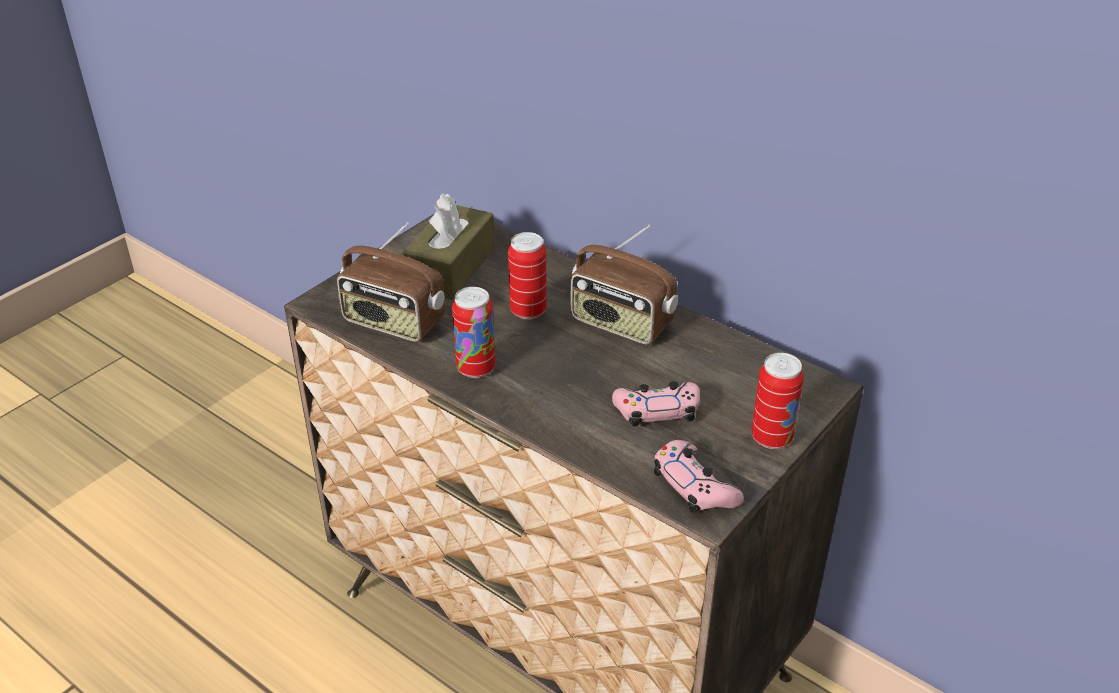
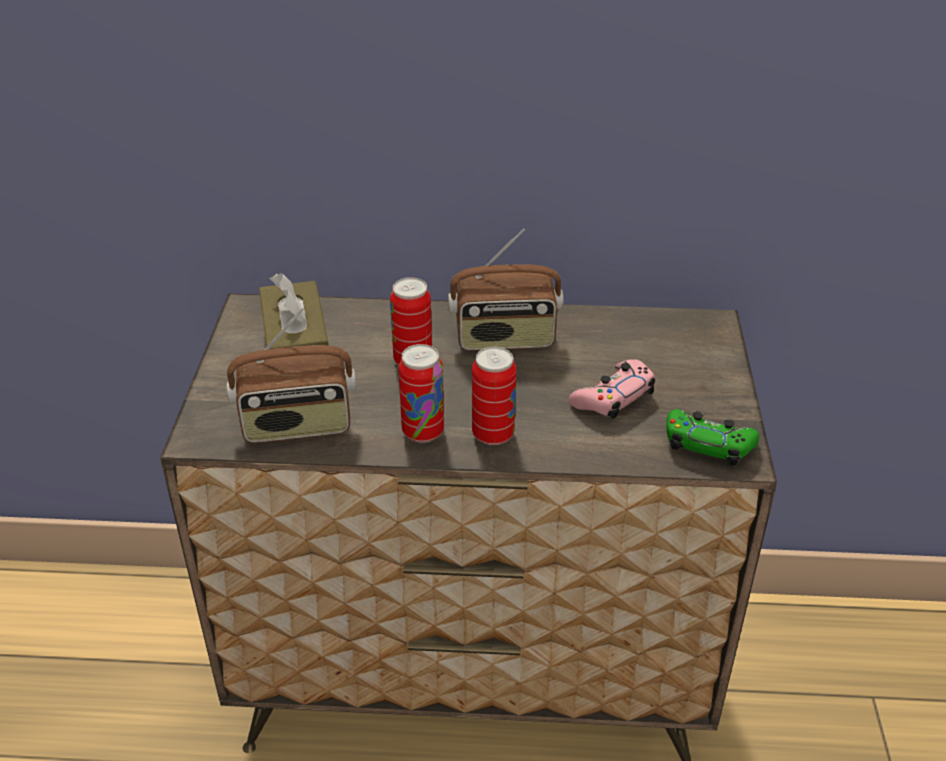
camera: 35 degrees left, 0 degrees up
pink game controller [654,440,744,514] -> green game controller [666,409,759,466]
can [751,353,804,449] -> can moved to [472,347,516,445]

